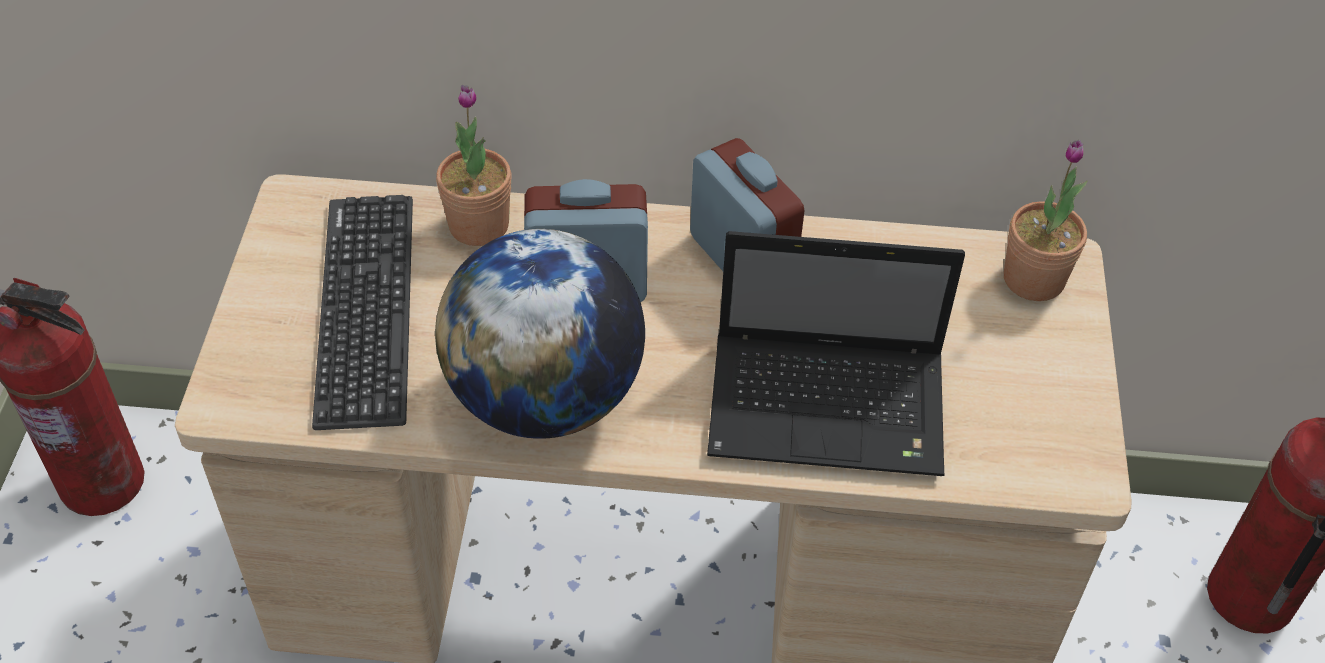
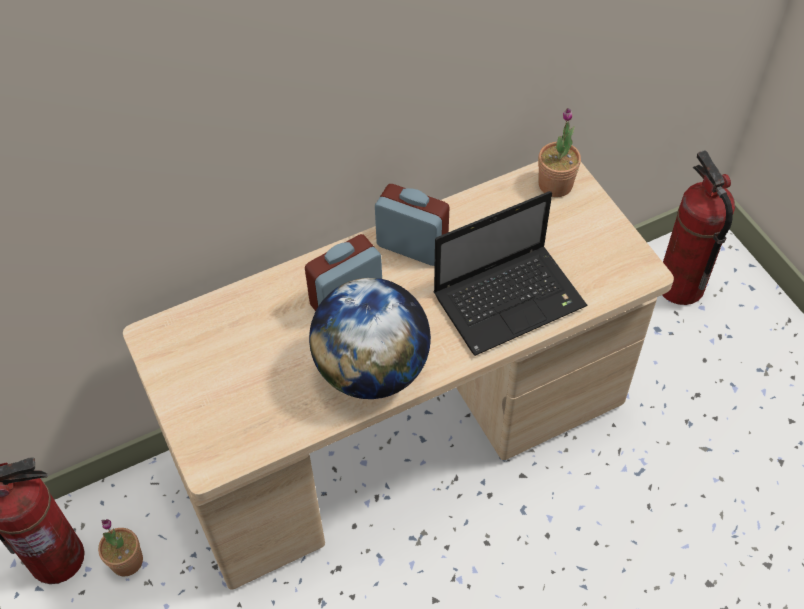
camera: 30 degrees left, 5 degrees up
keyboard [312,195,413,430] -> none
potted plant [436,85,512,246] -> potted plant moved to [98,519,143,577]

